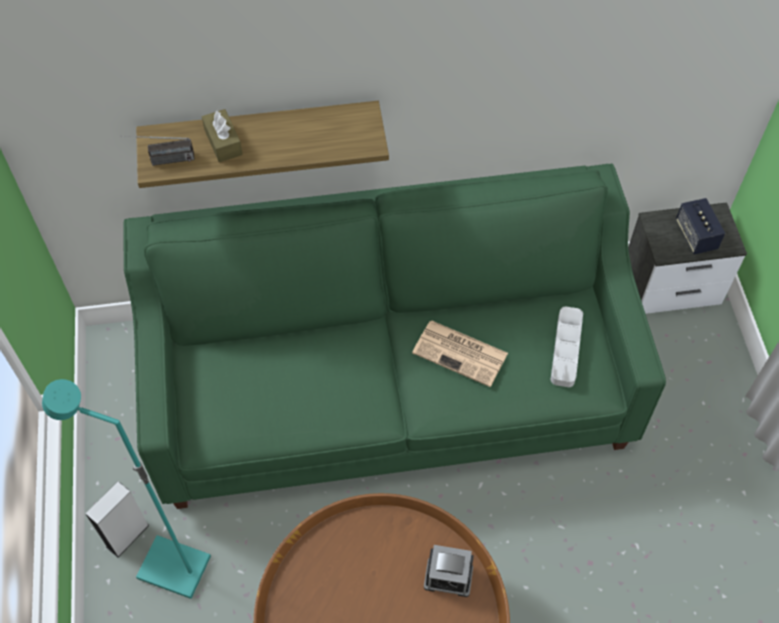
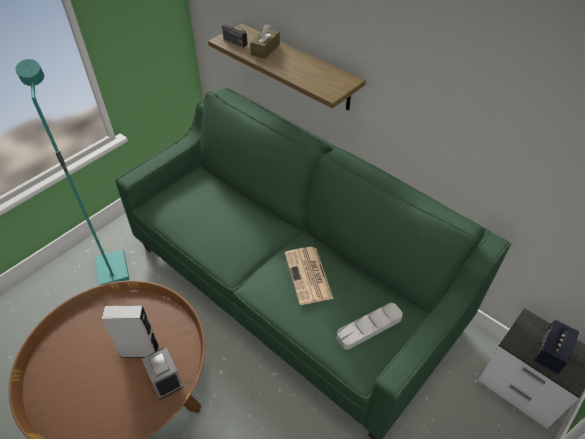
camera: 50 degrees right, 10 degrees down
grey speaker [85,481,149,557] -> grey speaker moved to [102,305,159,358]

